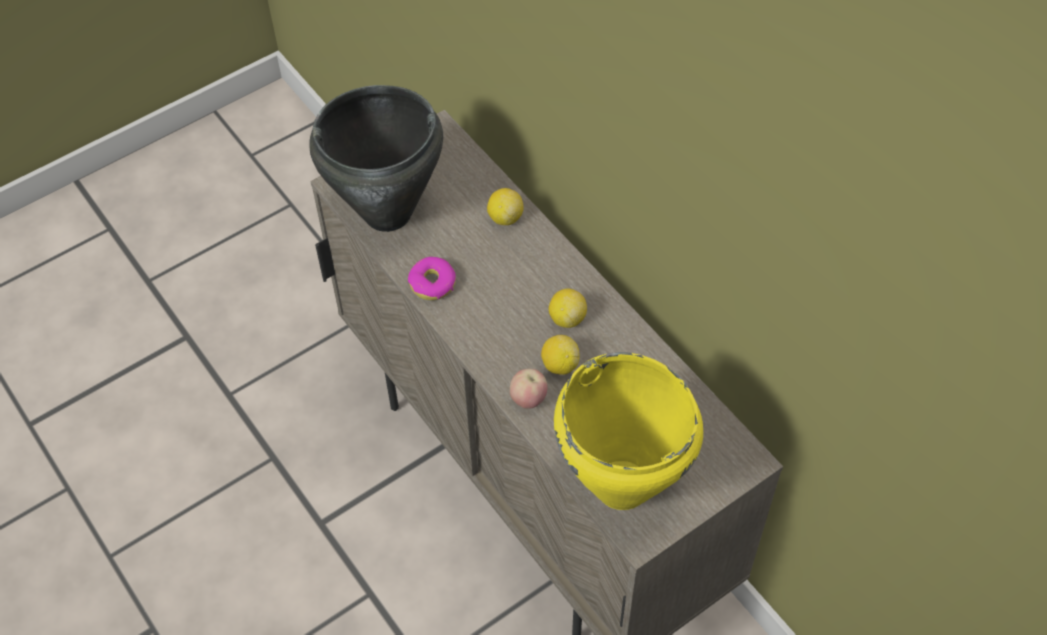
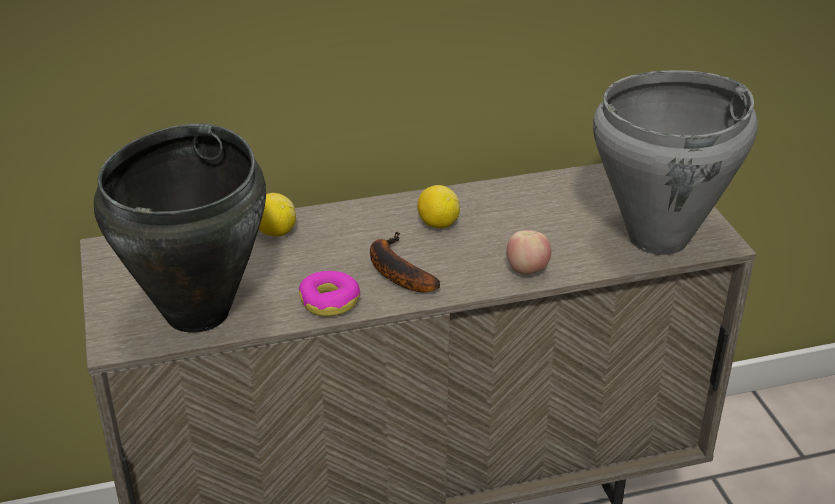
camera: 70 degrees left, 20 degrees down
lemon [541,335,580,375] -> none
yellow cooking pot [554,352,703,510] -> grey cooking pot [593,70,758,255]
none -> banana [370,231,440,292]

